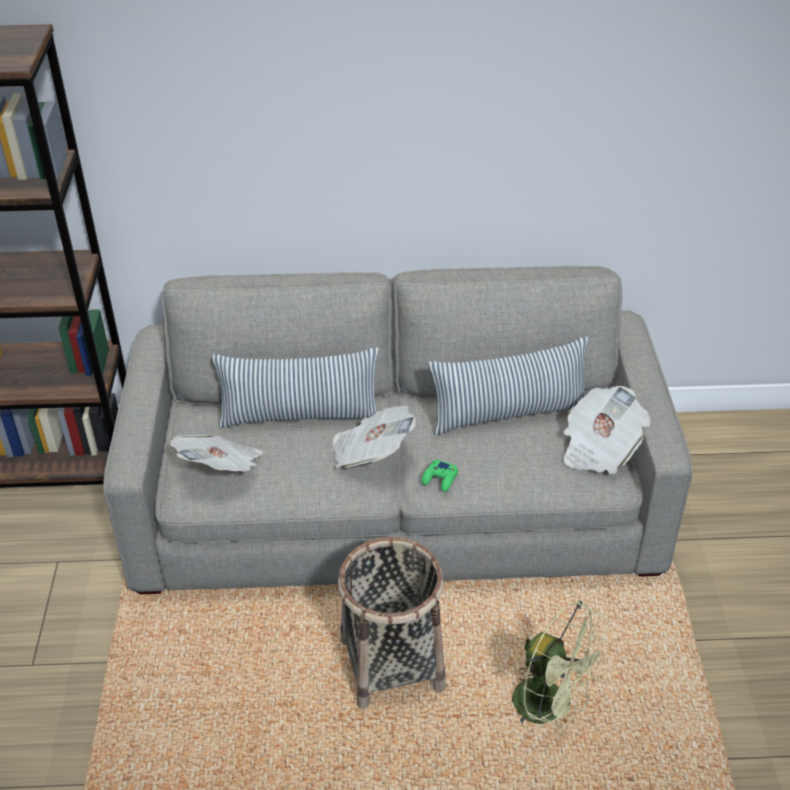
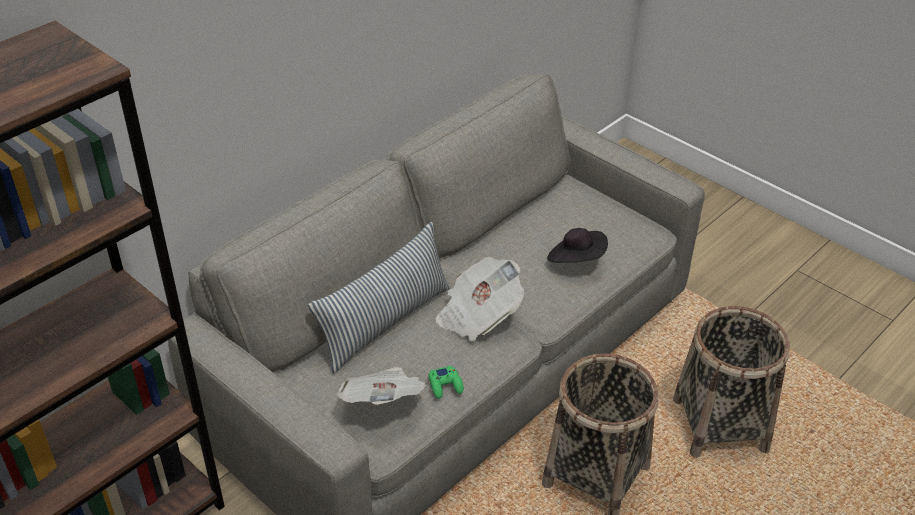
camera: 45 degrees left, 0 degrees up
green game controller [422,460,458,492] -> green game controller moved to [429,366,464,399]
pillow [428,337,588,435] -> none
green fan [512,600,611,728] -> basket [673,306,790,458]
newspaper [563,386,650,474] -> none
none -> black hat [547,228,608,263]

